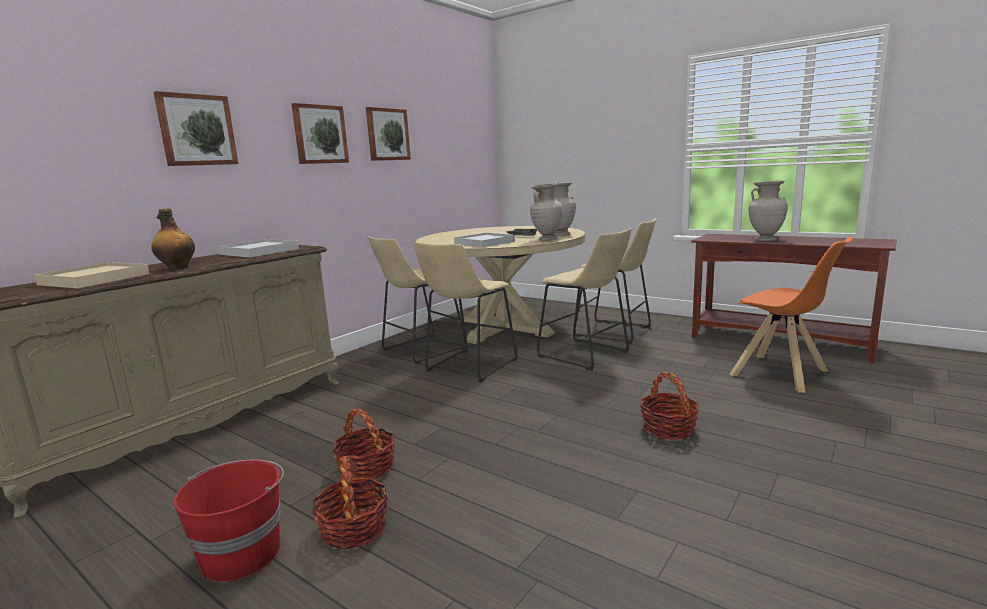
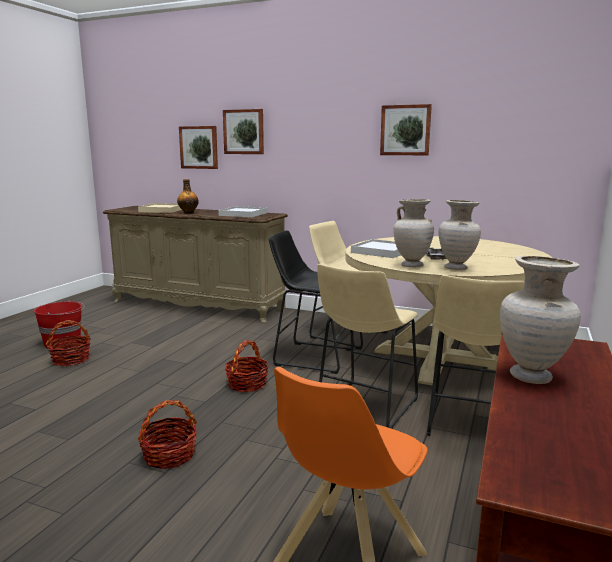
camera: 75 degrees right, 0 degrees up
picture [292,103,349,164] -> picture moved to [179,126,218,169]
basket [332,408,395,480] -> basket moved to [225,340,269,392]
beige stool [414,242,517,382] -> black stool [268,230,354,374]

